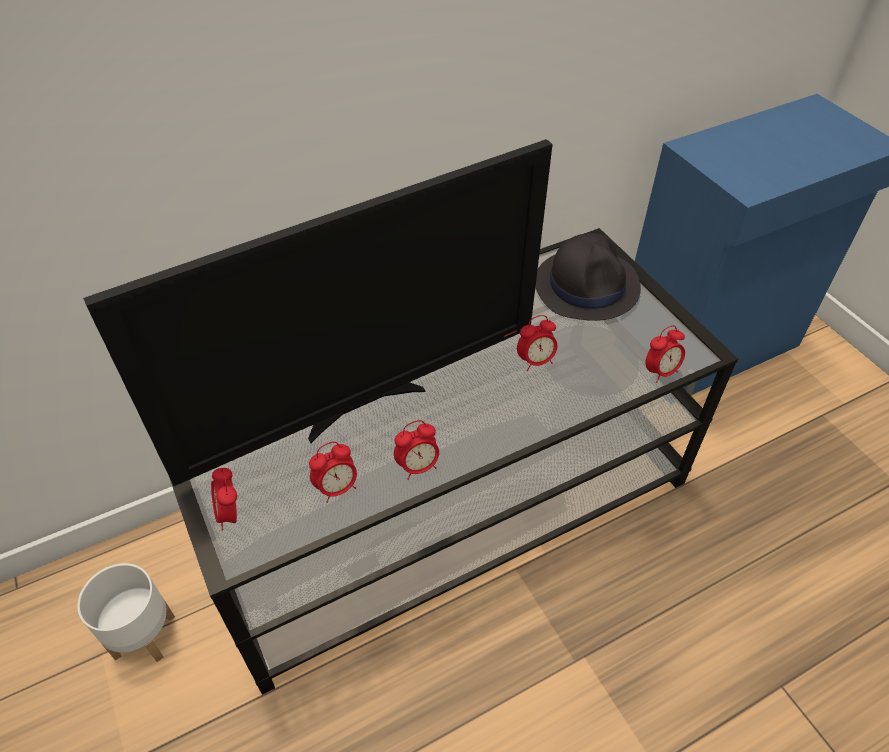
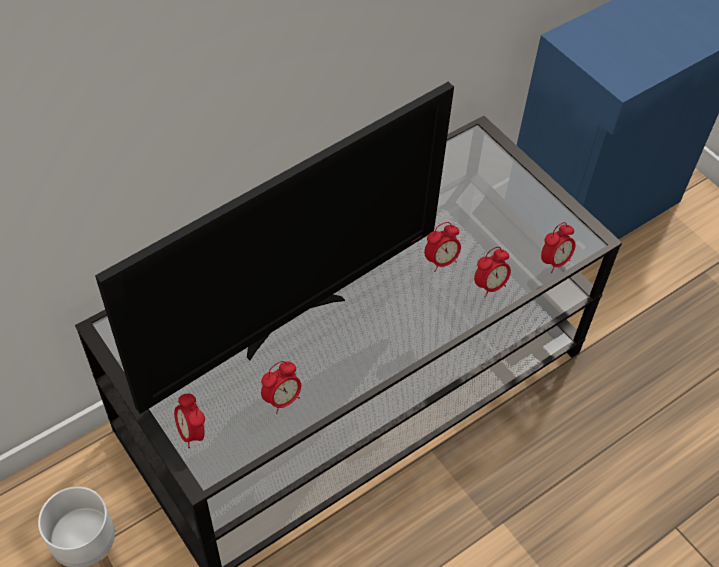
camera: 10 degrees left, 5 degrees up
alarm clock [394,420,439,480] -> alarm clock moved to [474,247,511,298]
black hat [536,233,641,321] -> none

